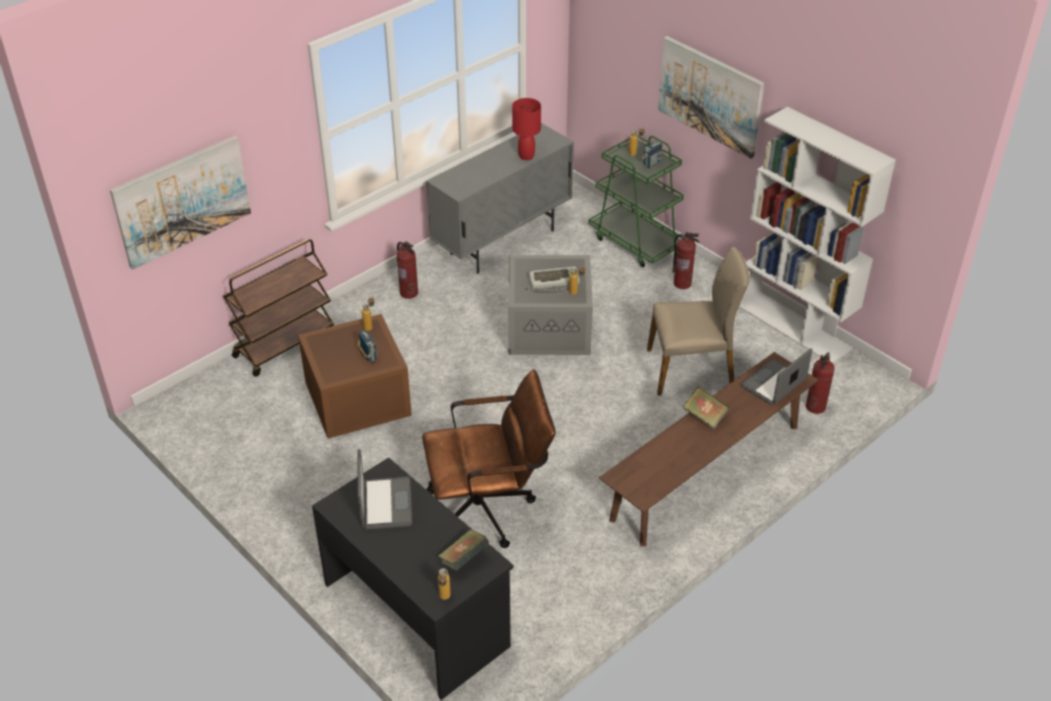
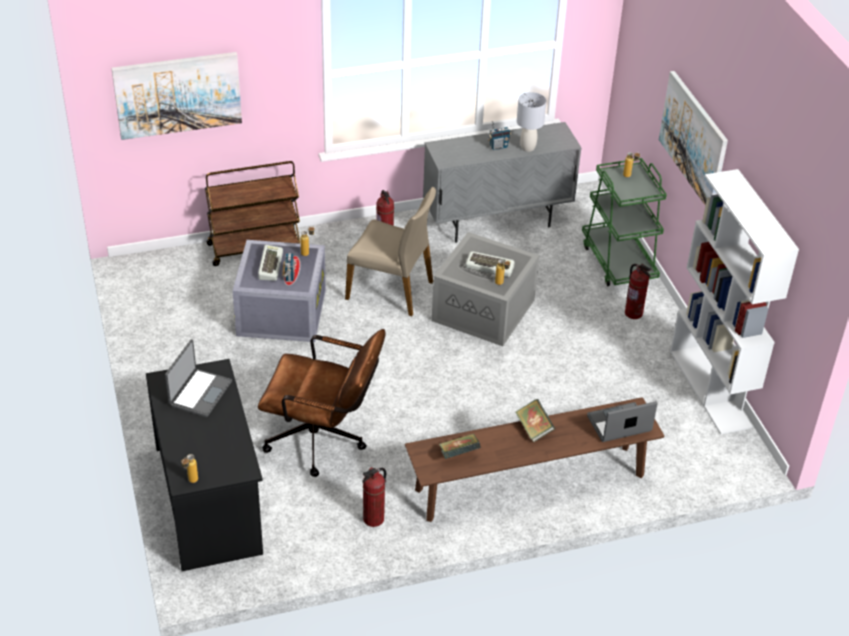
camera: 25 degrees right, 0 degrees up
brown storage box [298,314,412,439] -> grey storage box [233,240,326,342]
book [438,529,489,571] -> book moved to [439,434,481,459]
red table lamp [512,98,541,160] -> grey table lamp [517,92,546,152]
radio [641,139,662,168] -> radio moved to [488,121,511,150]
beige chair [647,247,750,396] -> beige chair moved to [345,187,436,316]
fire extinguisher [806,352,835,414] -> fire extinguisher moved to [362,467,386,527]
none -> keyboard [258,245,283,281]

